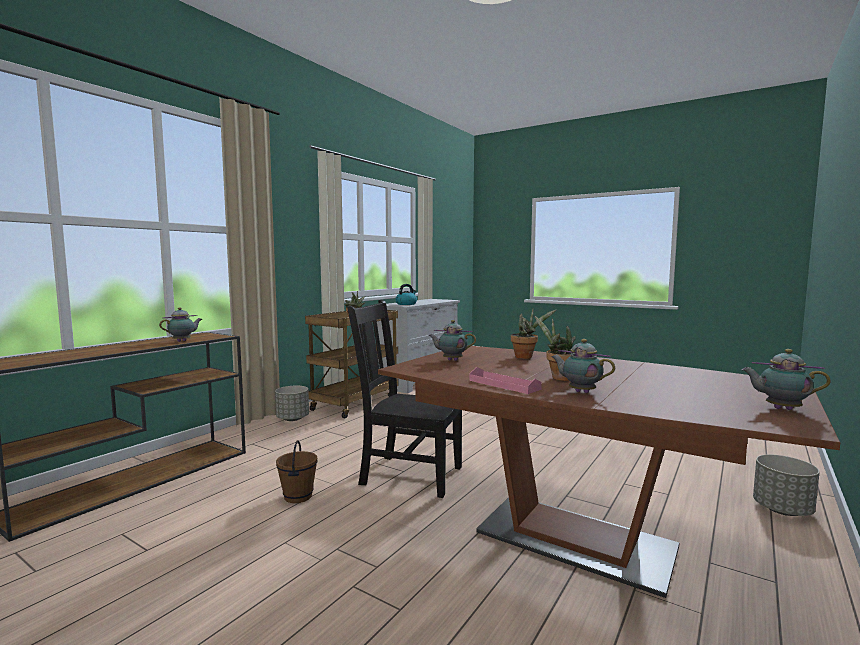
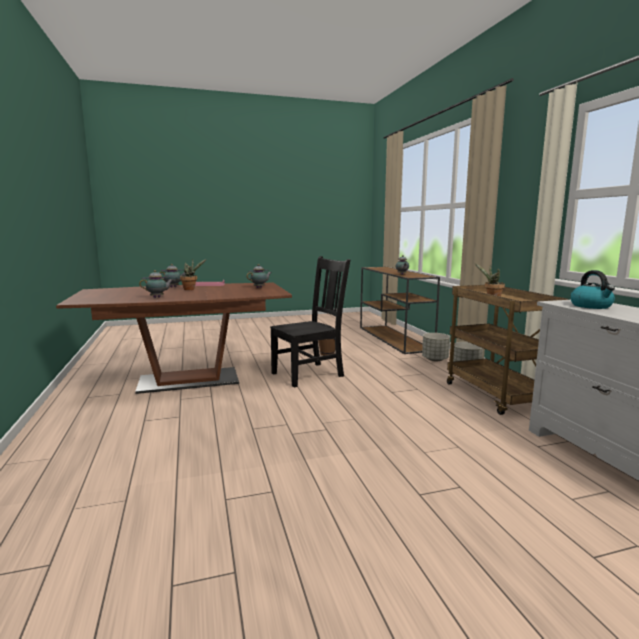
camera: 130 degrees right, 5 degrees up
potted plant [511,308,557,359] -> none
teapot [741,349,831,410] -> teapot moved to [139,270,174,298]
grey planter [753,454,820,516] -> grey planter moved to [422,333,450,361]

